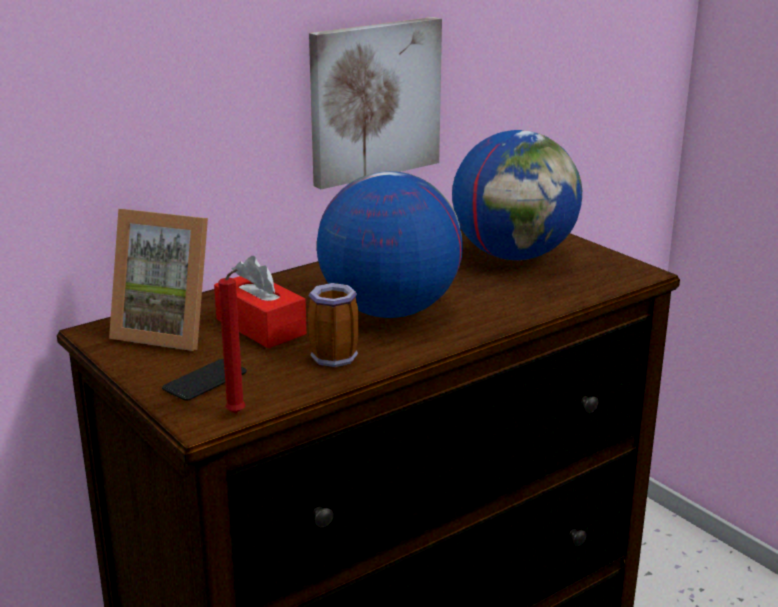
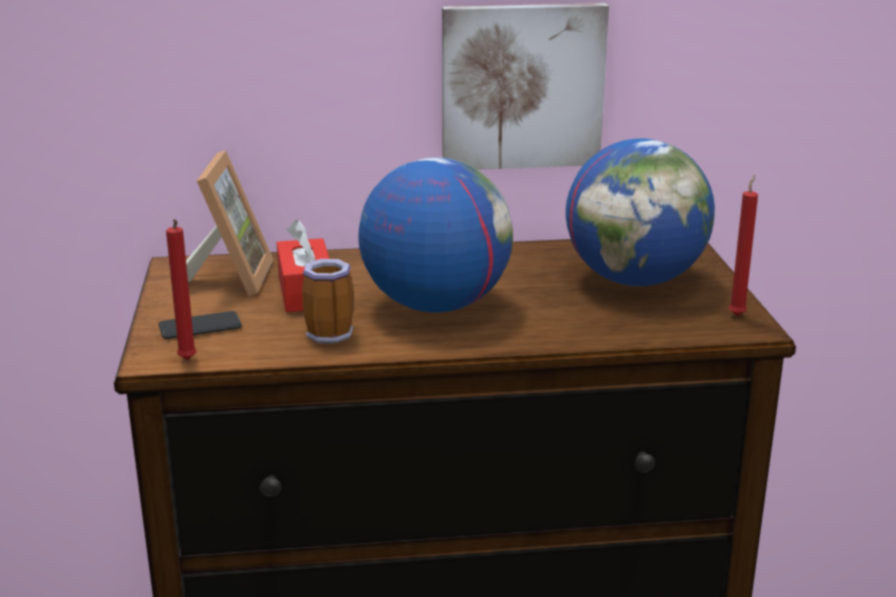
camera: 30 degrees right, 0 degrees up
picture frame [109,209,208,351] -> picture frame turned 135 degrees counterclockwise [171,150,273,296]
none -> red candle [729,175,758,316]

